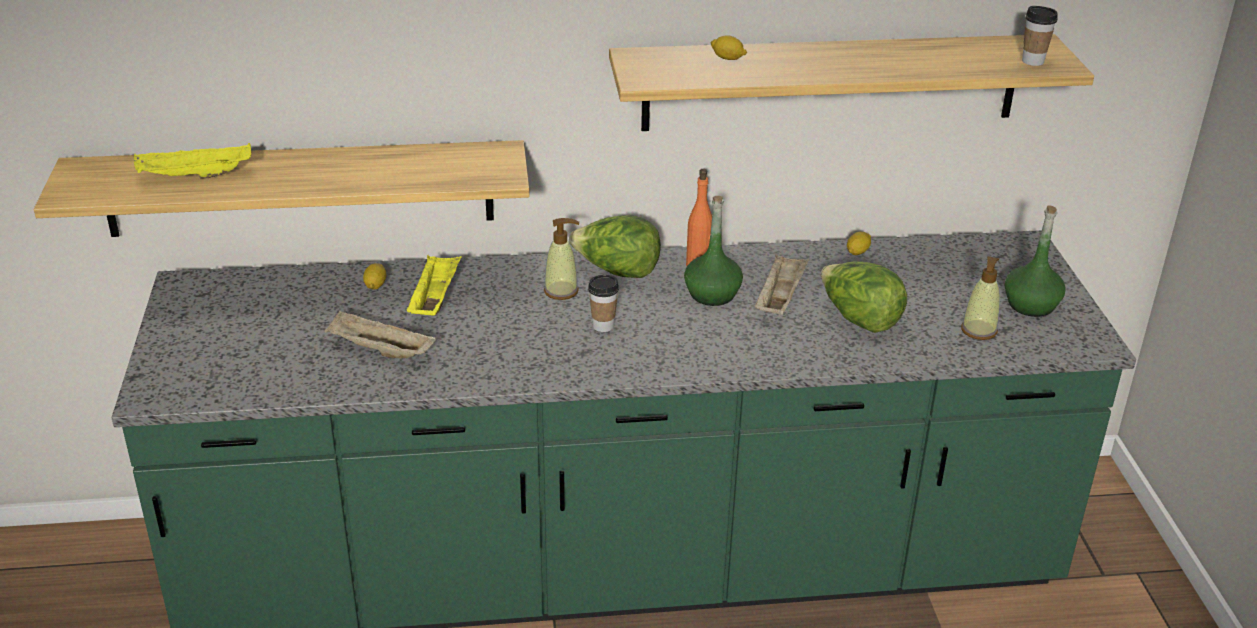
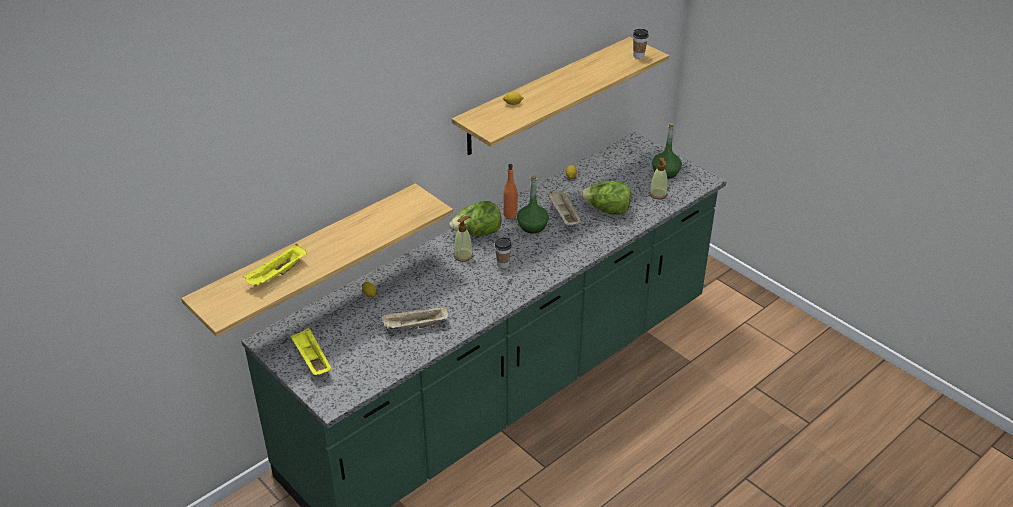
camera: 35 degrees left, 5 degrees up
yellow tray [407,255,462,316] -> yellow tray moved to [291,328,332,375]

